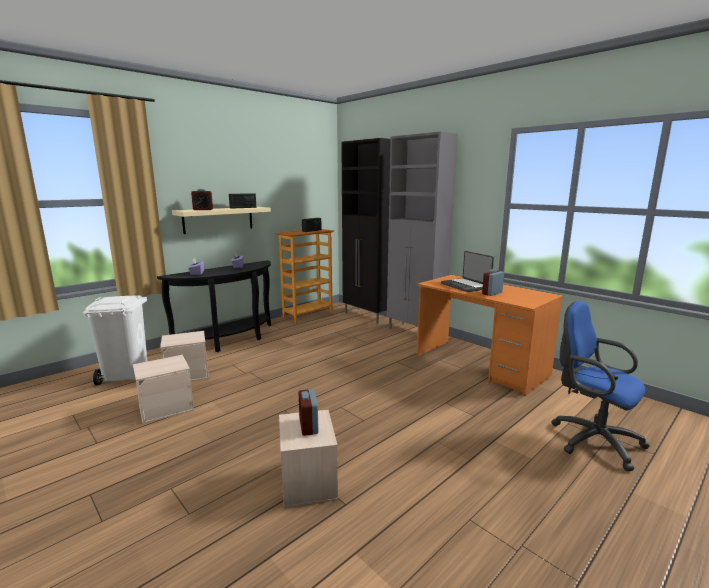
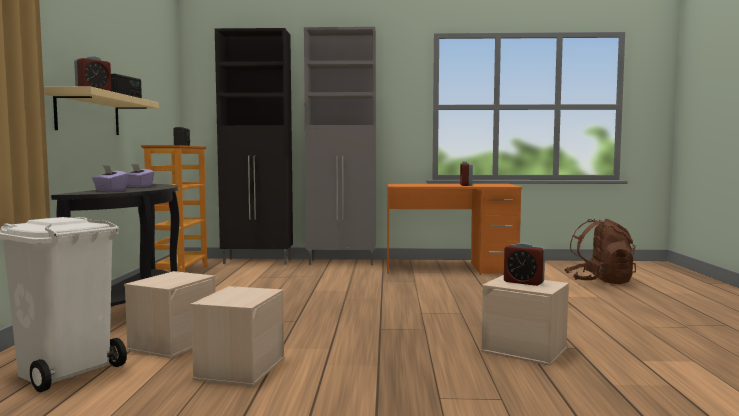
camera: 45 degrees left, 10 degrees down
laptop [441,251,494,292] -> none
blue office chair [551,301,650,471] -> brown backpack [564,219,636,284]

